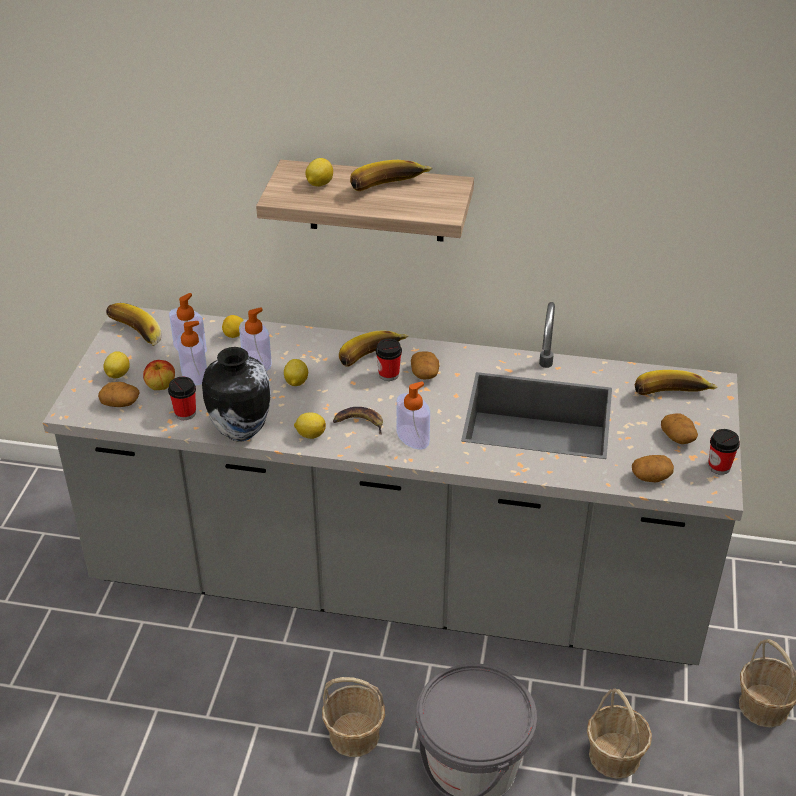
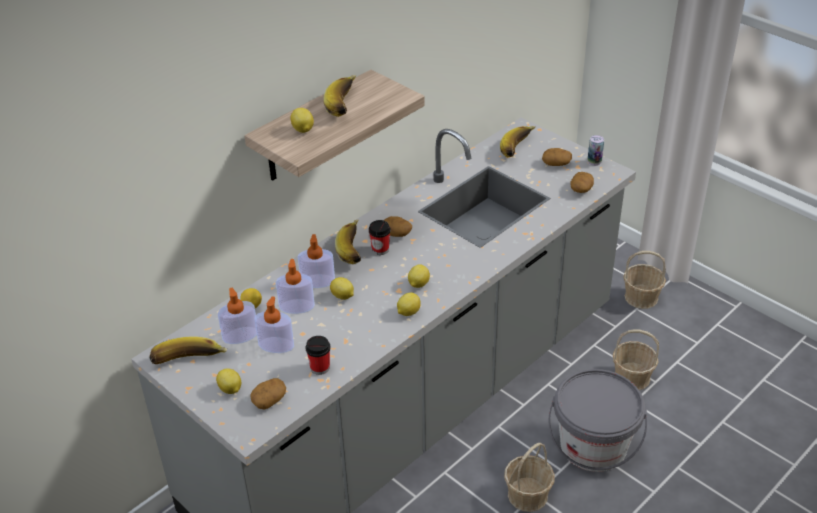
camera: 55 degrees left, 0 degrees up
apple [143,360,175,390] -> none
vase [202,347,271,442] -> none
banana [333,407,383,435] -> lemon [408,264,430,288]
soap dispenser [396,381,430,450] -> soap dispenser moved to [298,234,335,288]
cup [708,429,740,475] -> can [588,135,604,166]

